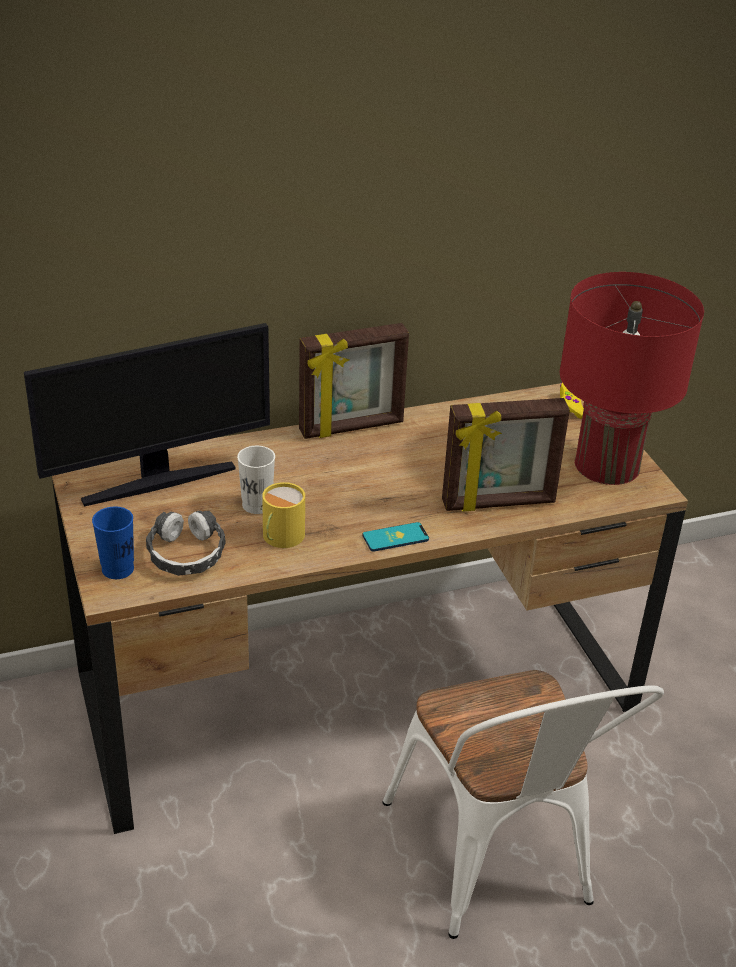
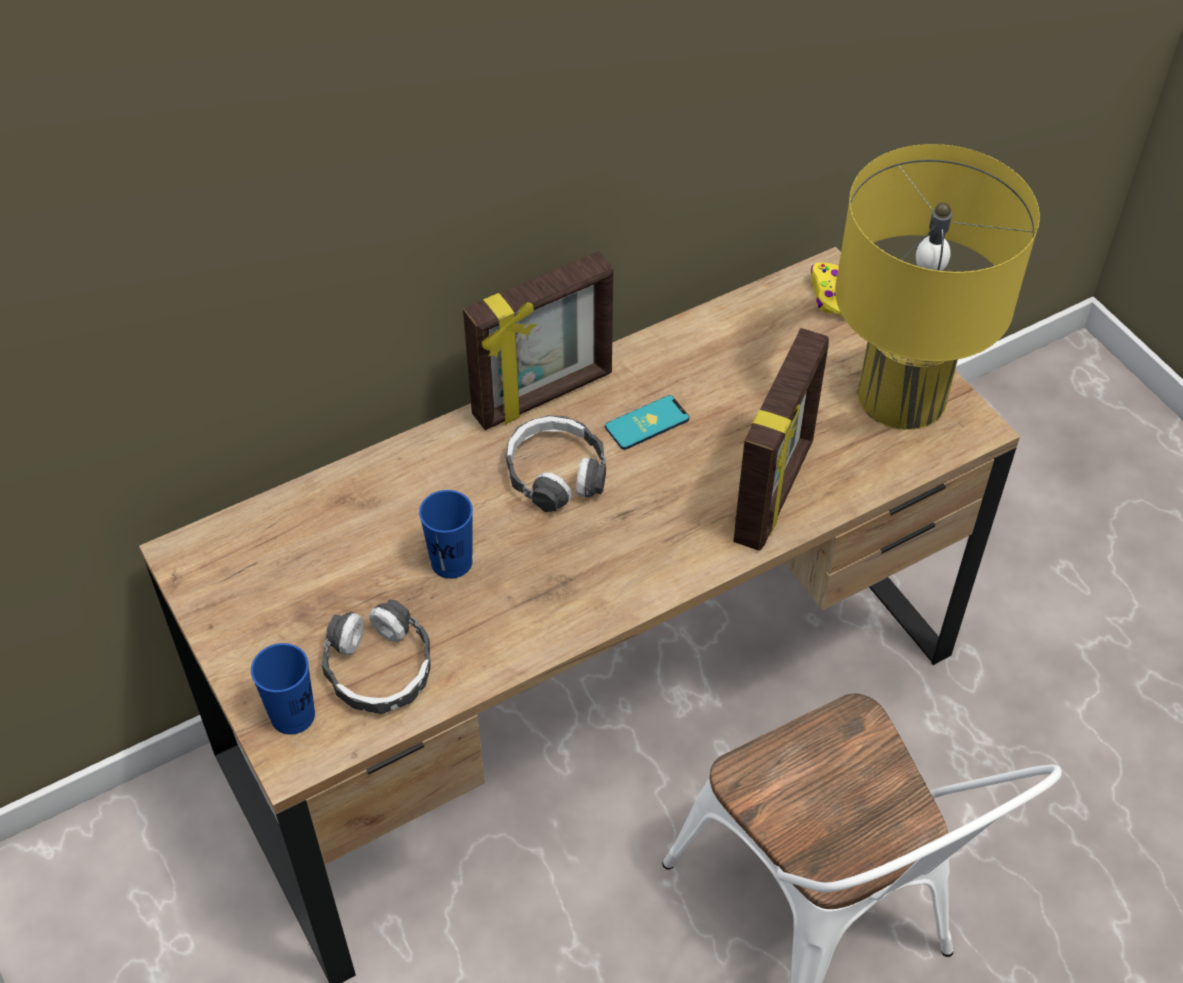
camera: 10 degrees left, 15 degrees up
monitor [24,323,270,506] -> none
white cup [237,446,275,514] -> blue cup [419,490,473,579]
yellow mug [261,482,305,548] -> none
phone [363,522,429,552] -> phone moved to [605,395,689,450]
picture frame [442,398,570,512] -> picture frame turned 45 degrees counterclockwise [733,328,829,551]
red table lamp [560,272,704,485] -> yellow table lamp [835,144,1040,430]
none -> headphones [505,415,606,512]

